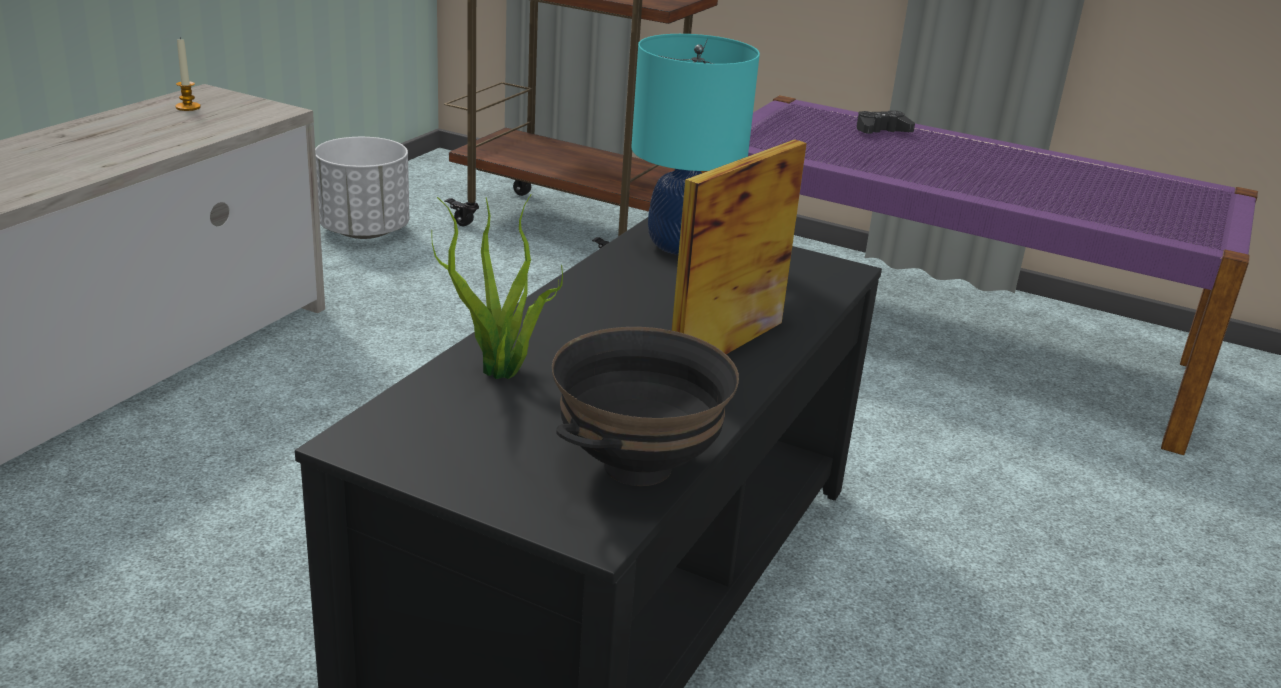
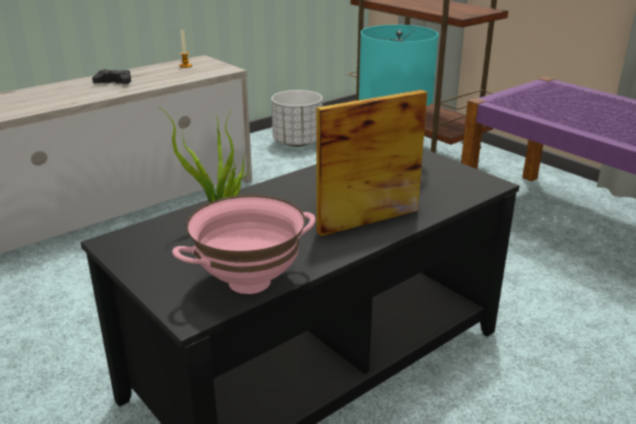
camera: 25 degrees right, 0 degrees up
black bowl [552,327,739,486] -> pink bowl [172,195,315,294]
black game controller [857,110,915,134] -> black game controller moved to [92,69,131,84]

